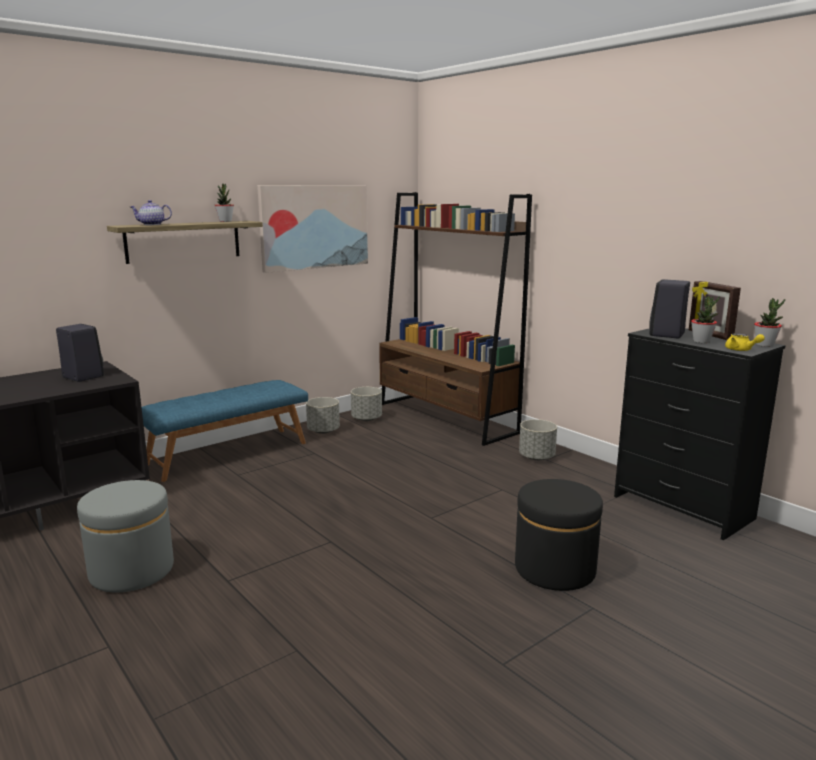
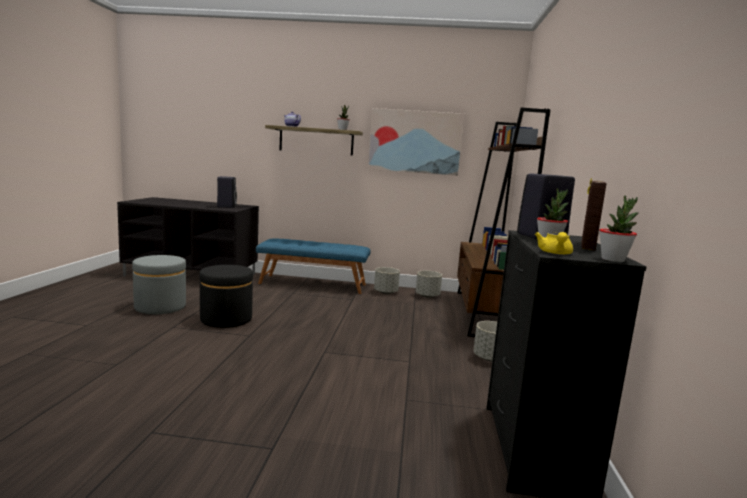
camera: 45 degrees right, 5 degrees down
black ottoman [515,479,603,591] -> black ottoman moved to [199,265,253,328]

